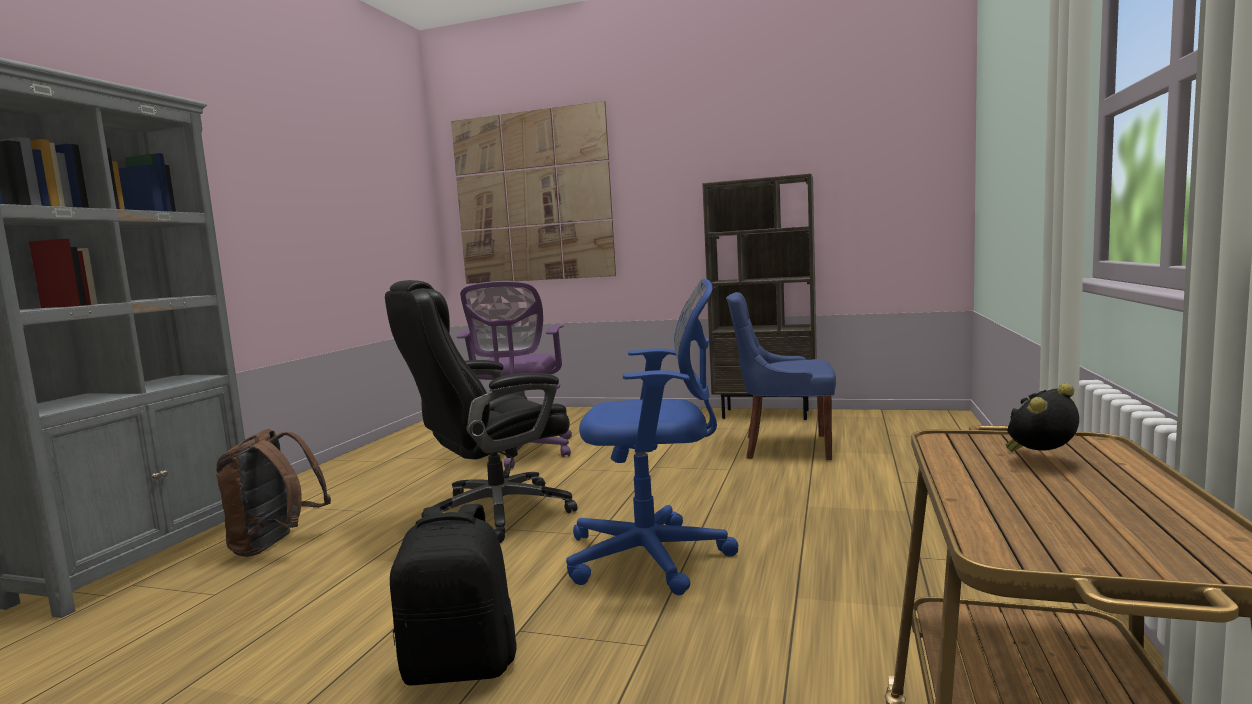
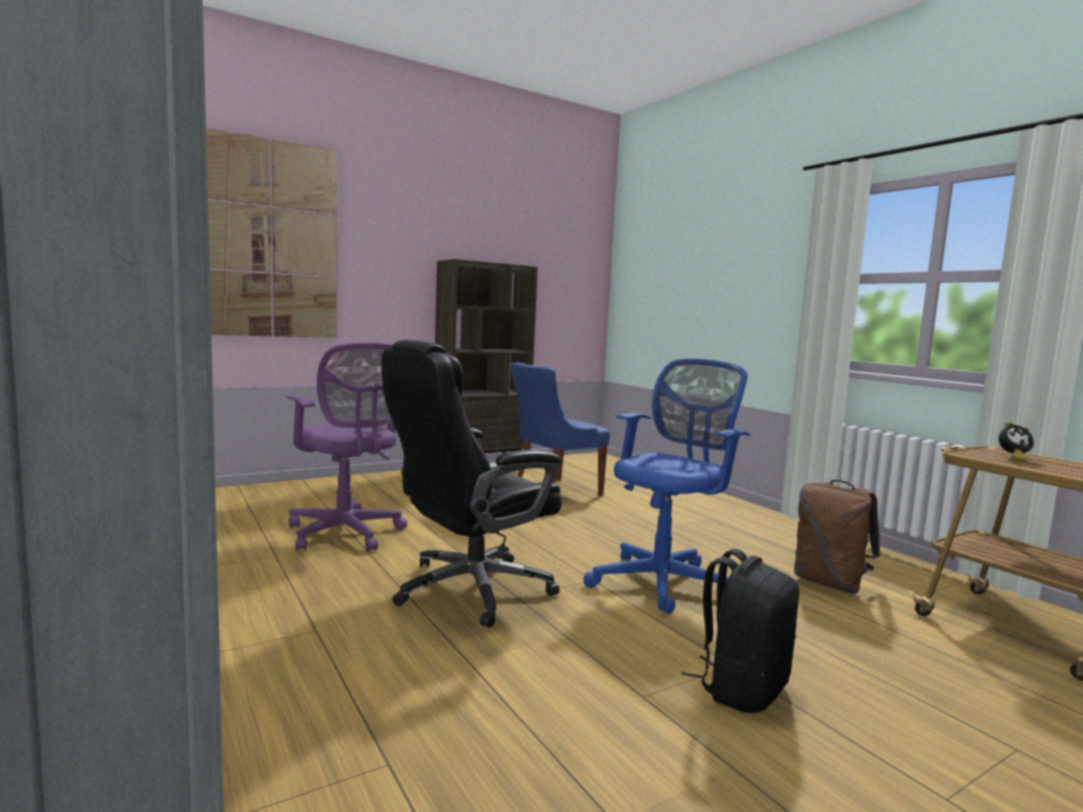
camera: 50 degrees left, 0 degrees up
brown backpack [216,429,331,557] -> brown backpack moved to [794,480,880,594]
black office chair [385,280,577,543] -> black office chair turned 45 degrees clockwise [381,340,562,628]
alarm clock [1006,383,1079,452] -> alarm clock turned 105 degrees counterclockwise [999,421,1034,462]

